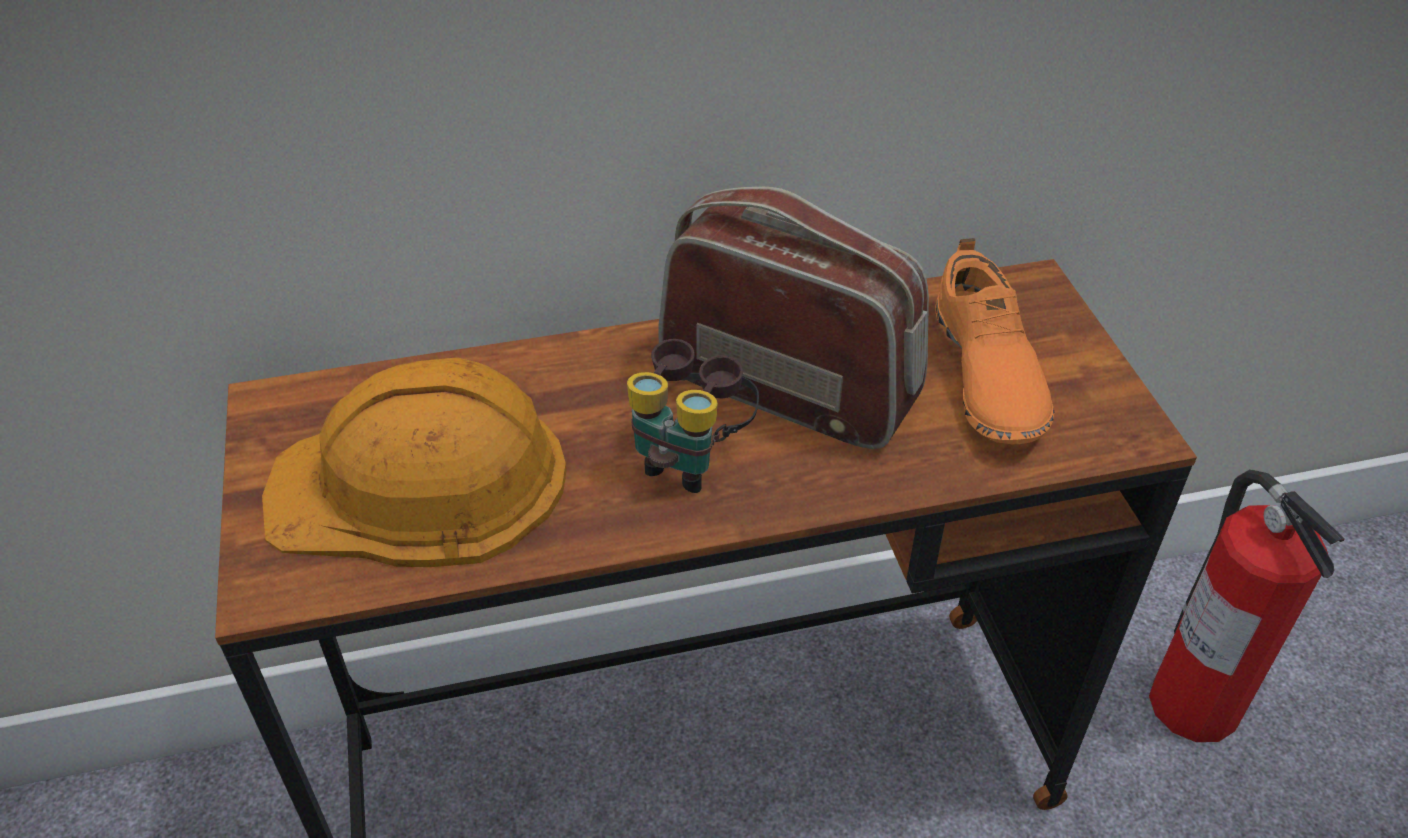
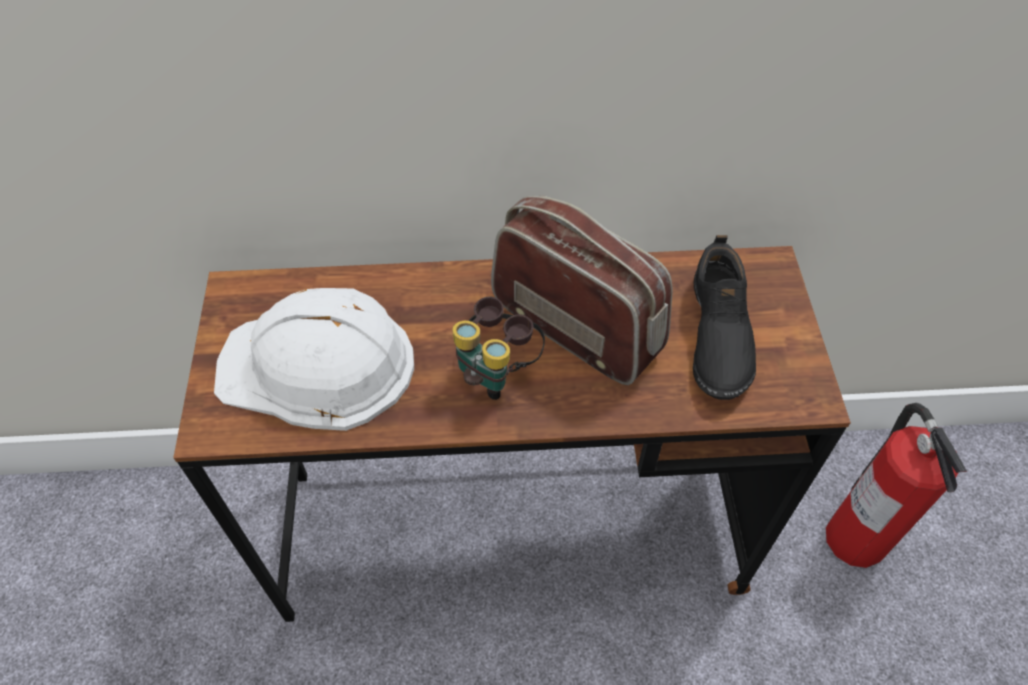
camera: 10 degrees right, 10 degrees up
orange hard hat [262,358,567,567] -> white hard hat [214,288,414,431]
orange shoe [935,238,1054,444] -> black shoe [693,235,756,400]

